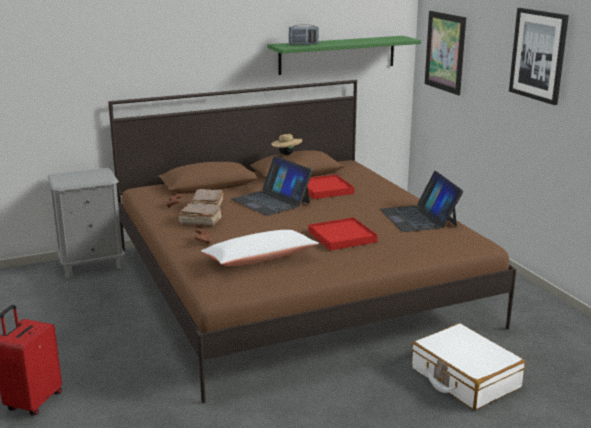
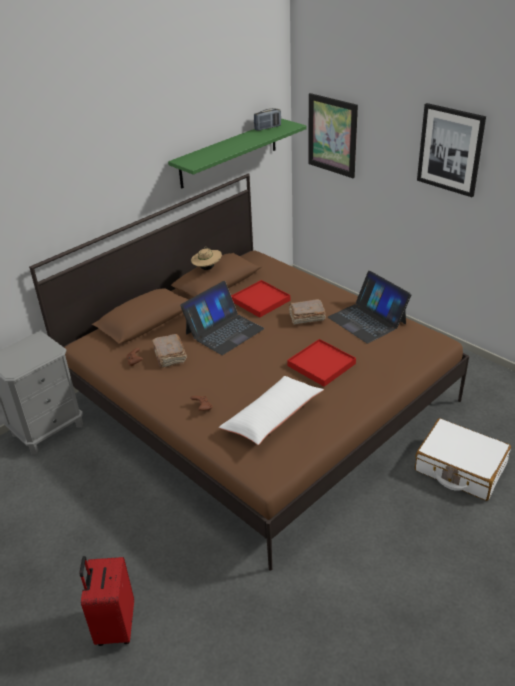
camera: 20 degrees left, 15 degrees up
brown book [179,203,222,226] -> brown book moved to [289,299,326,325]
laptop [232,156,313,216] -> laptop turned 75 degrees counterclockwise [180,281,264,355]
radio [289,24,319,45] -> radio moved to [254,108,281,131]

